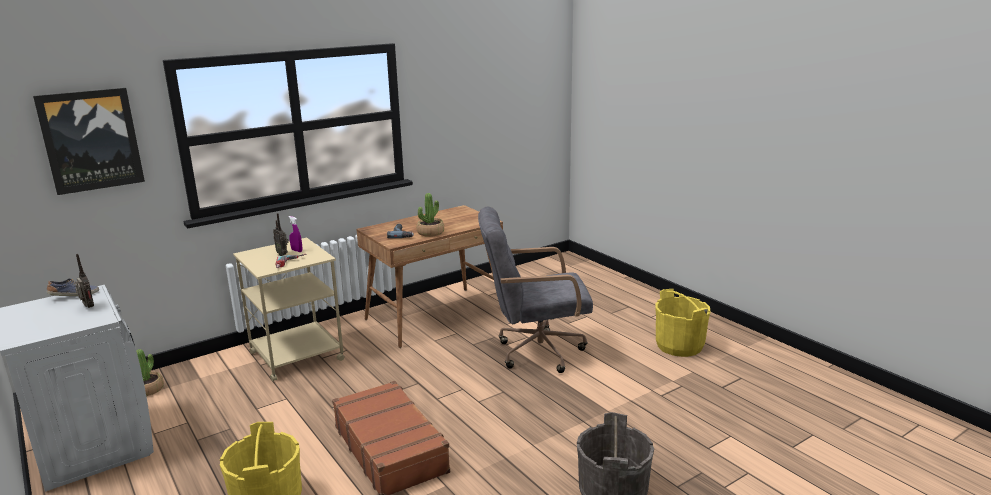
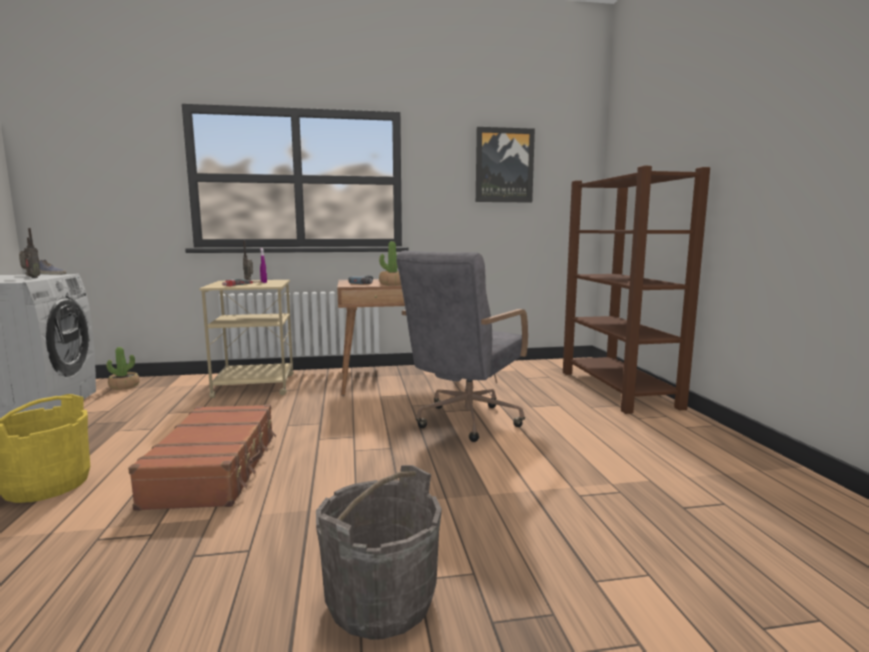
camera: 25 degrees right, 10 degrees down
picture [33,88,145,195] -> picture moved to [476,127,535,203]
grey office chair [478,207,593,373] -> grey office chair turned 75 degrees counterclockwise [396,250,528,442]
yellow bucket [655,289,710,357] -> none
none -> brown bookcase [563,166,710,414]

